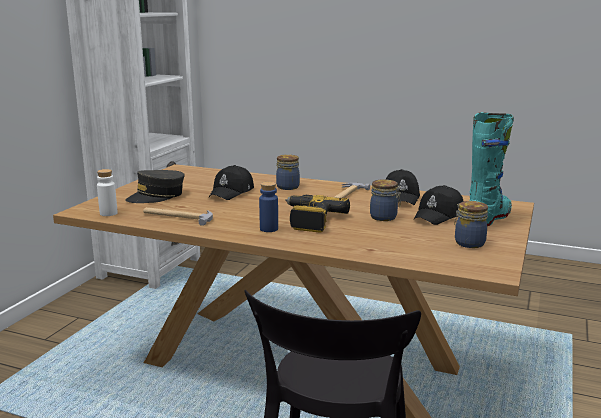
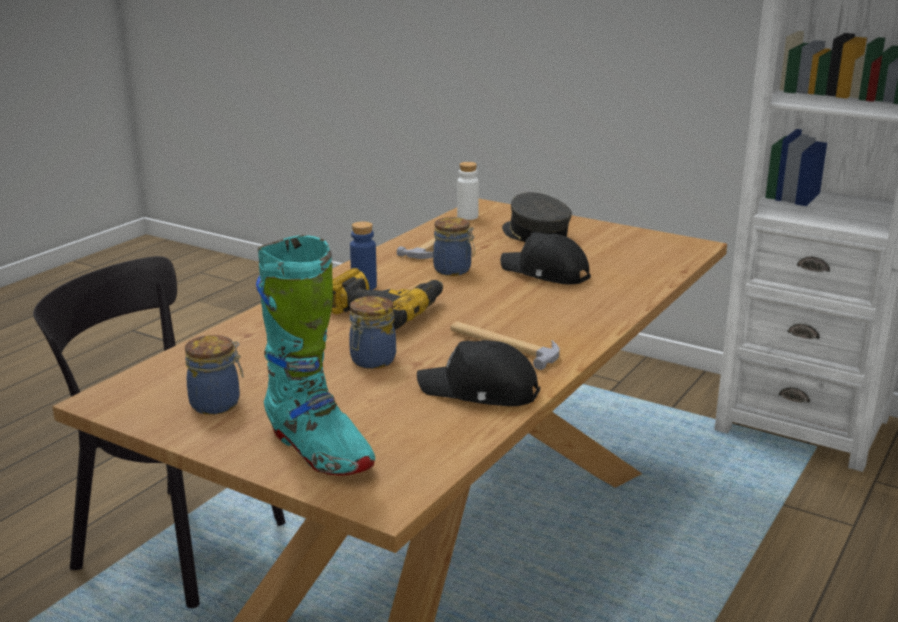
camera: 100 degrees right, 5 degrees up
jar [276,154,300,190] -> jar moved to [433,217,475,276]
black cap [414,185,464,225] -> none

